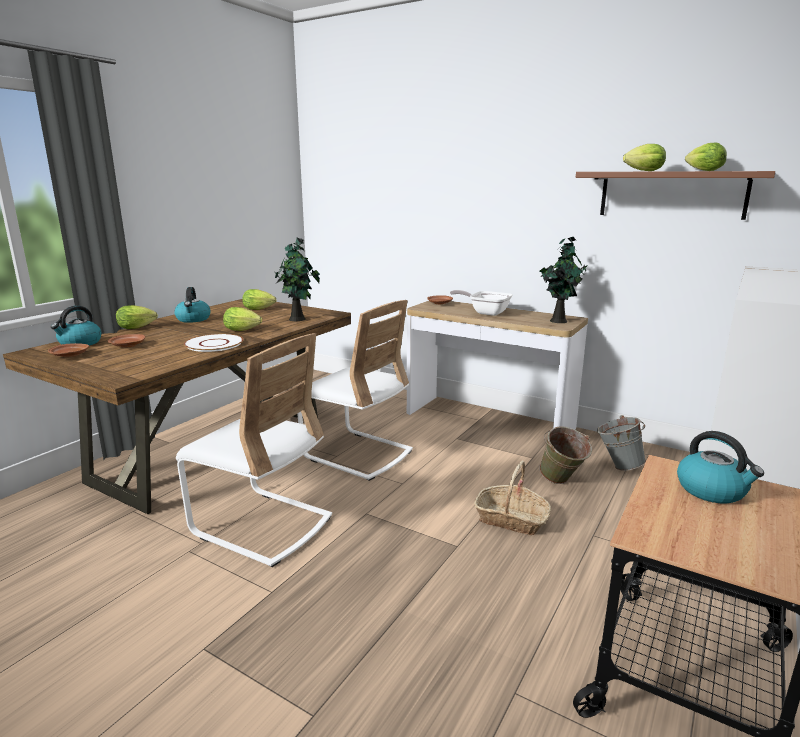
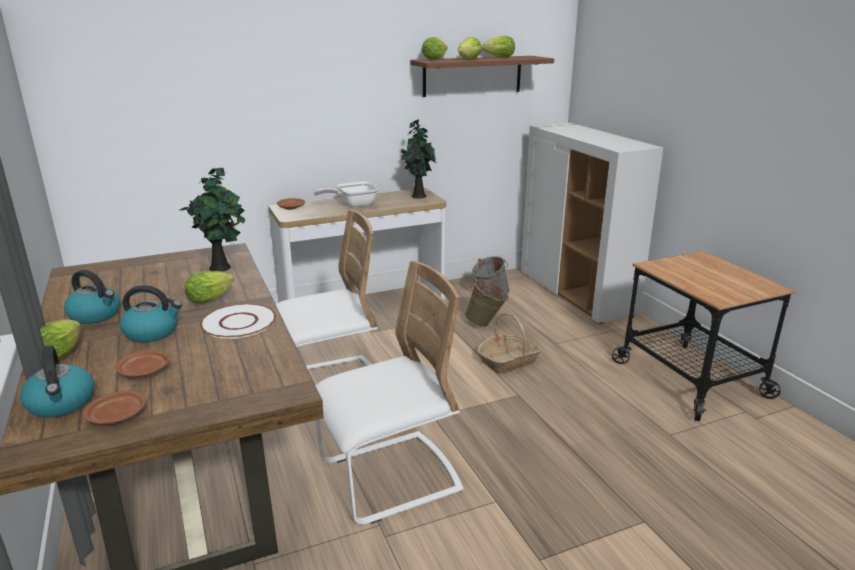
camera: 55 degrees left, 5 degrees up
lettuce [242,289,276,310] -> lettuce moved to [421,37,447,60]
kettle [677,431,764,503] -> kettle moved to [120,285,182,342]

